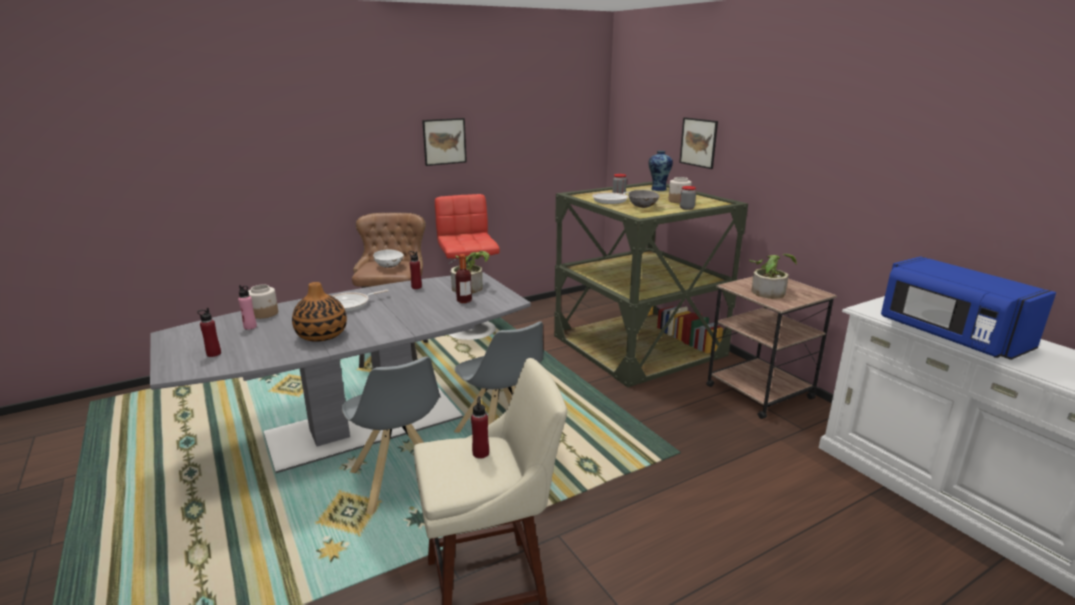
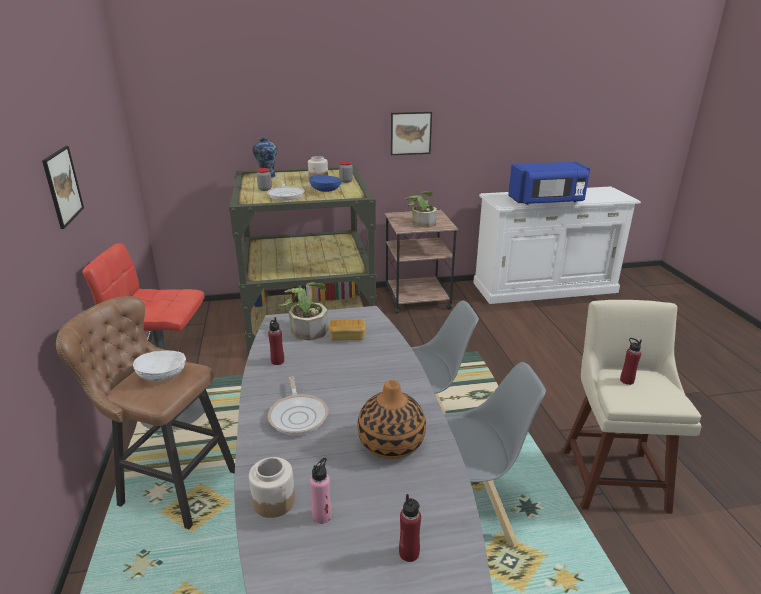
camera: 70 degrees left, 5 degrees up
bottle [455,254,472,303] -> bread [329,319,365,341]
grey bowl [629,190,660,208] -> blue bowl [309,175,342,192]
picture [679,117,718,169] -> picture moved to [391,112,432,155]

